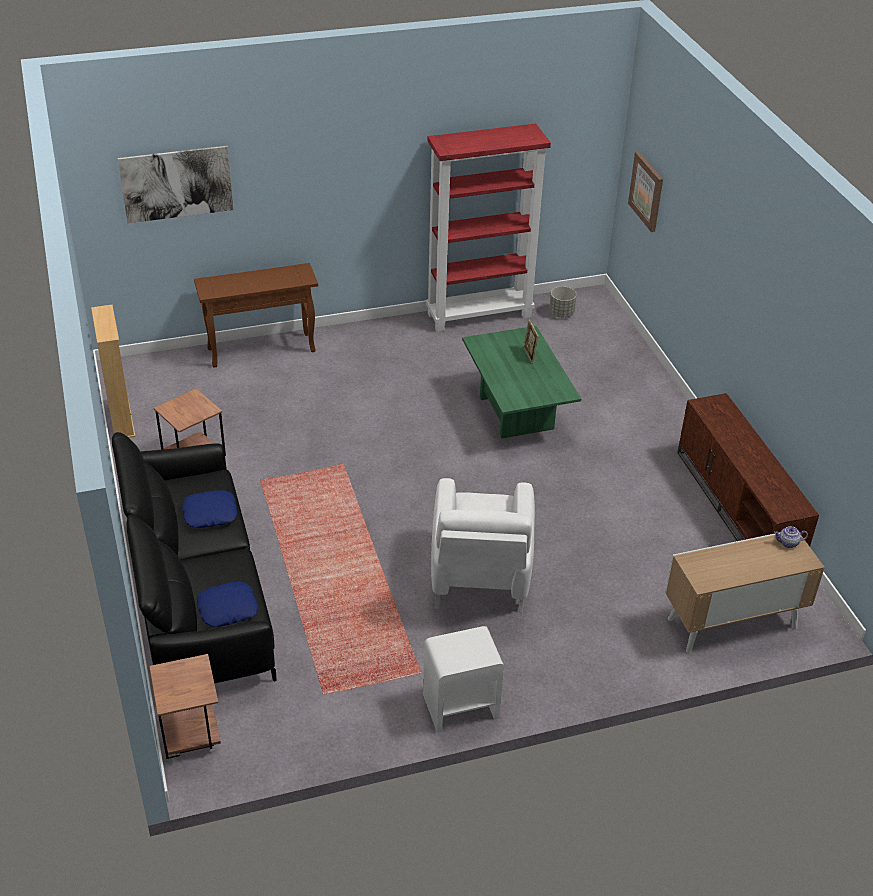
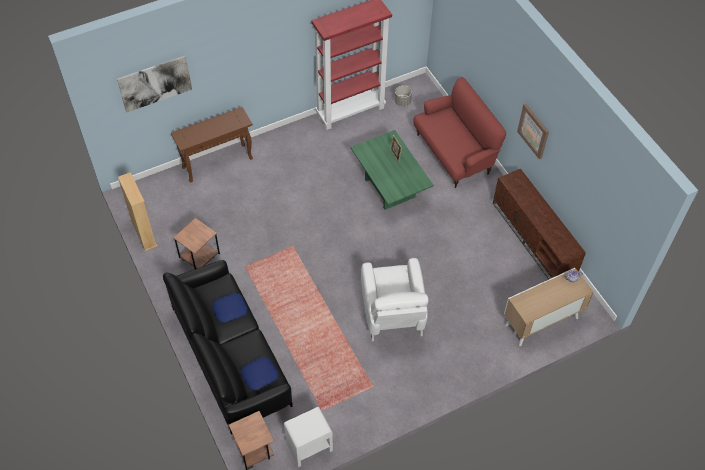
camera: 10 degrees left, 15 degrees up
white nightstand [423,626,504,733] -> white nightstand moved to [284,407,333,467]
picture [628,152,663,232] -> picture moved to [517,104,549,159]
none -> red sofa [413,77,506,188]

